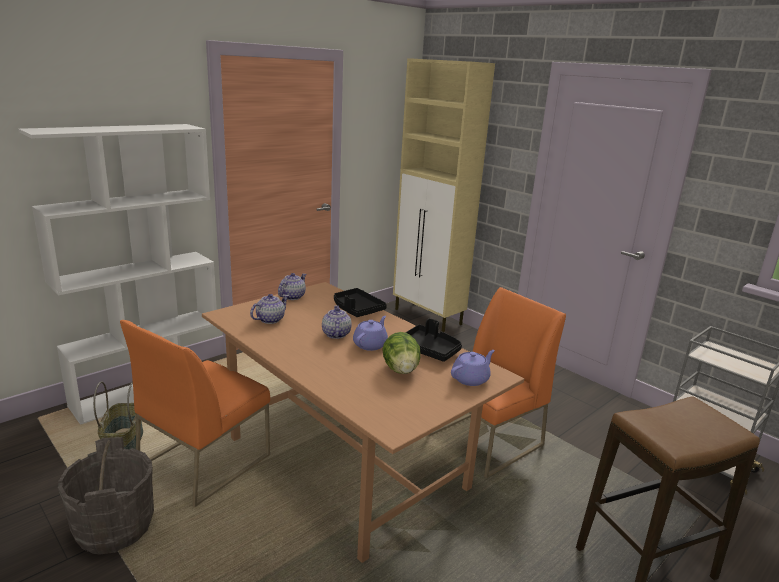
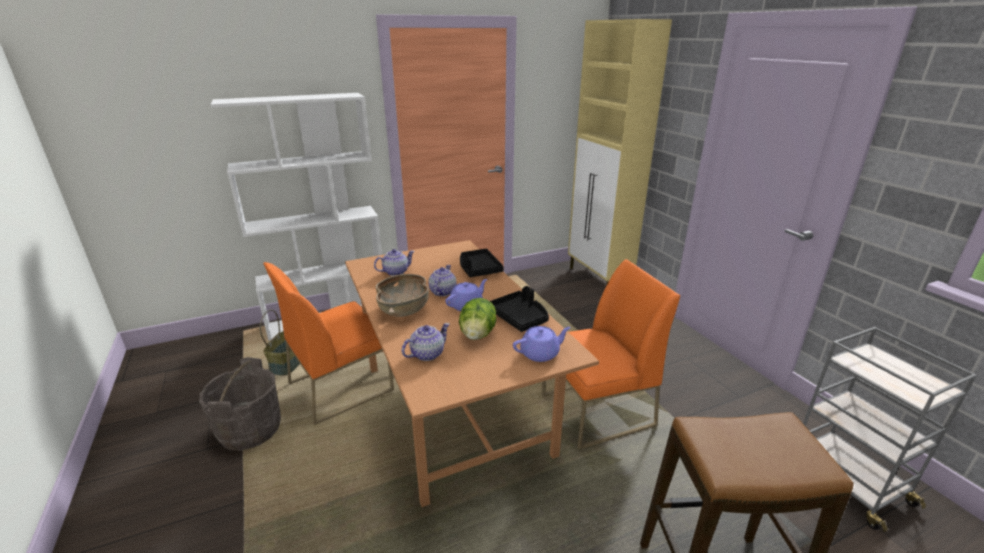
camera: 20 degrees right, 5 degrees up
teapot [278,273,306,300] -> teapot moved to [402,323,450,361]
none -> brown bowl [376,274,429,317]

